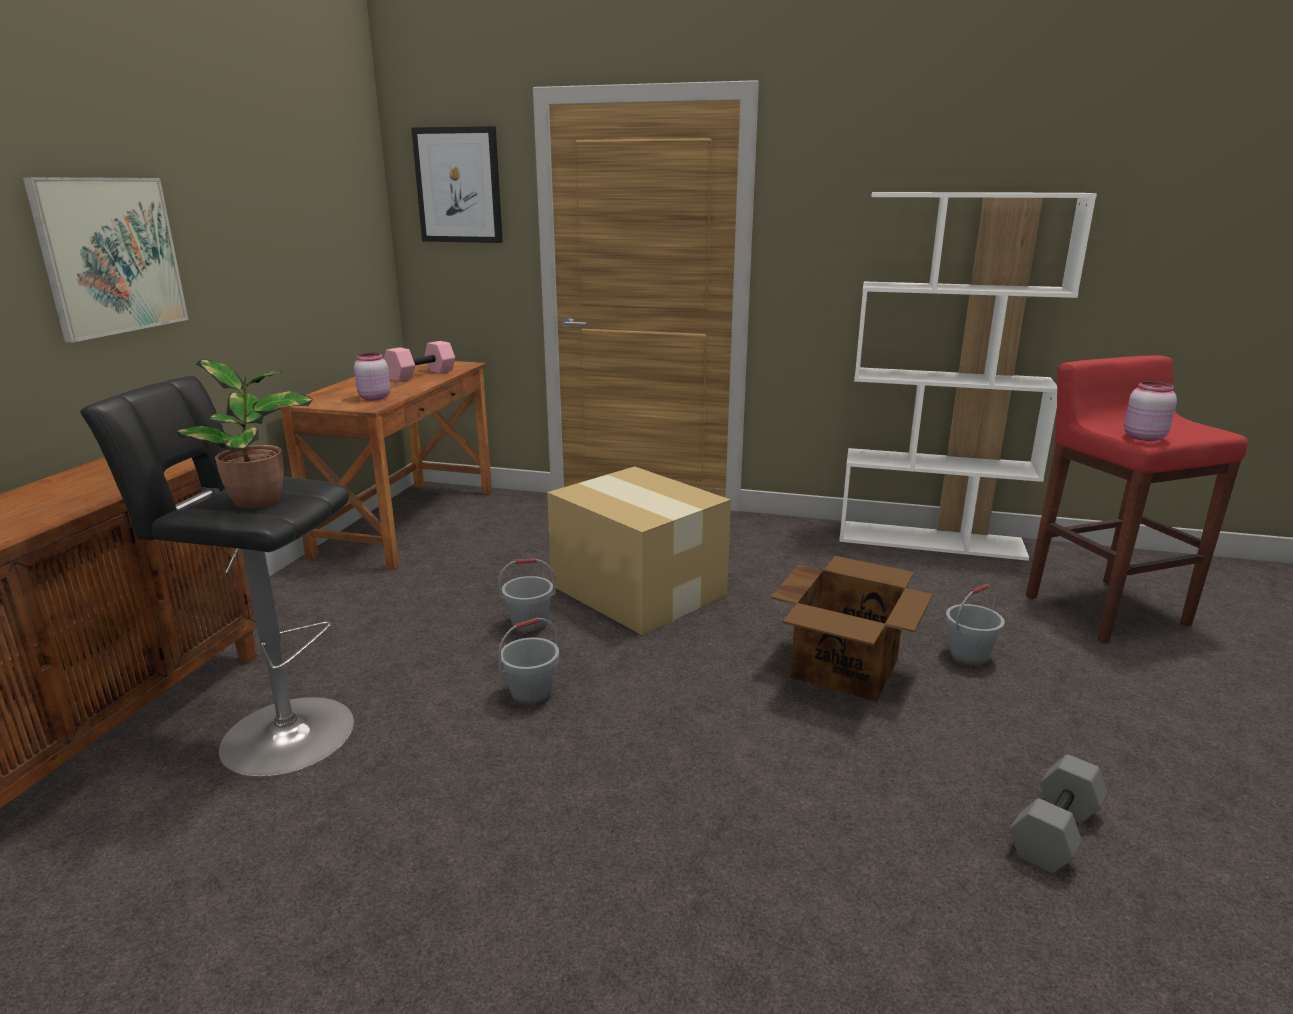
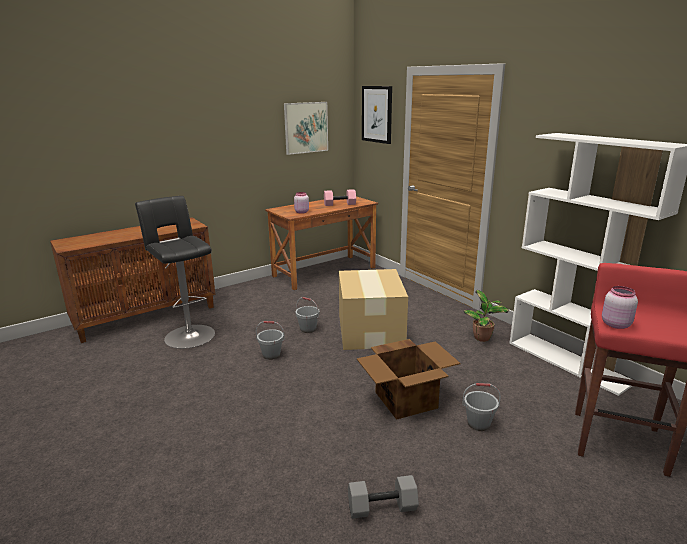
camera: 40 degrees right, 0 degrees up
picture [23,177,188,343] -> picture moved to [284,102,328,155]
potted plant [176,359,313,508] -> potted plant moved to [464,290,509,342]

